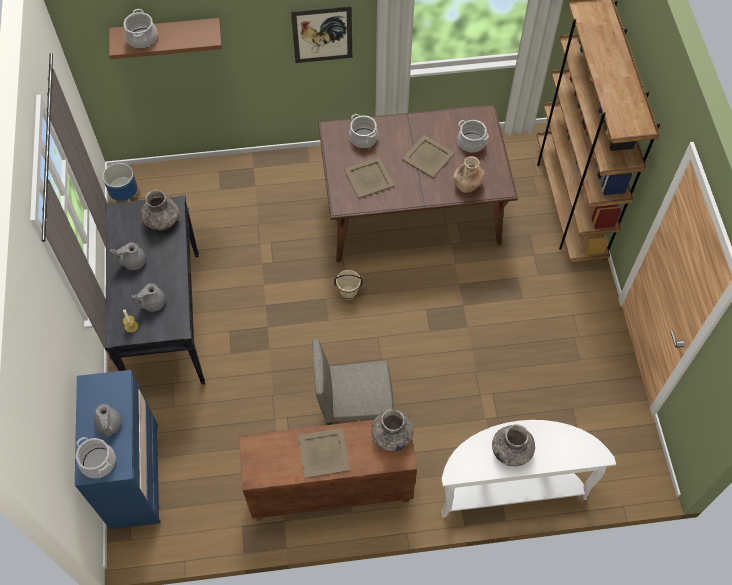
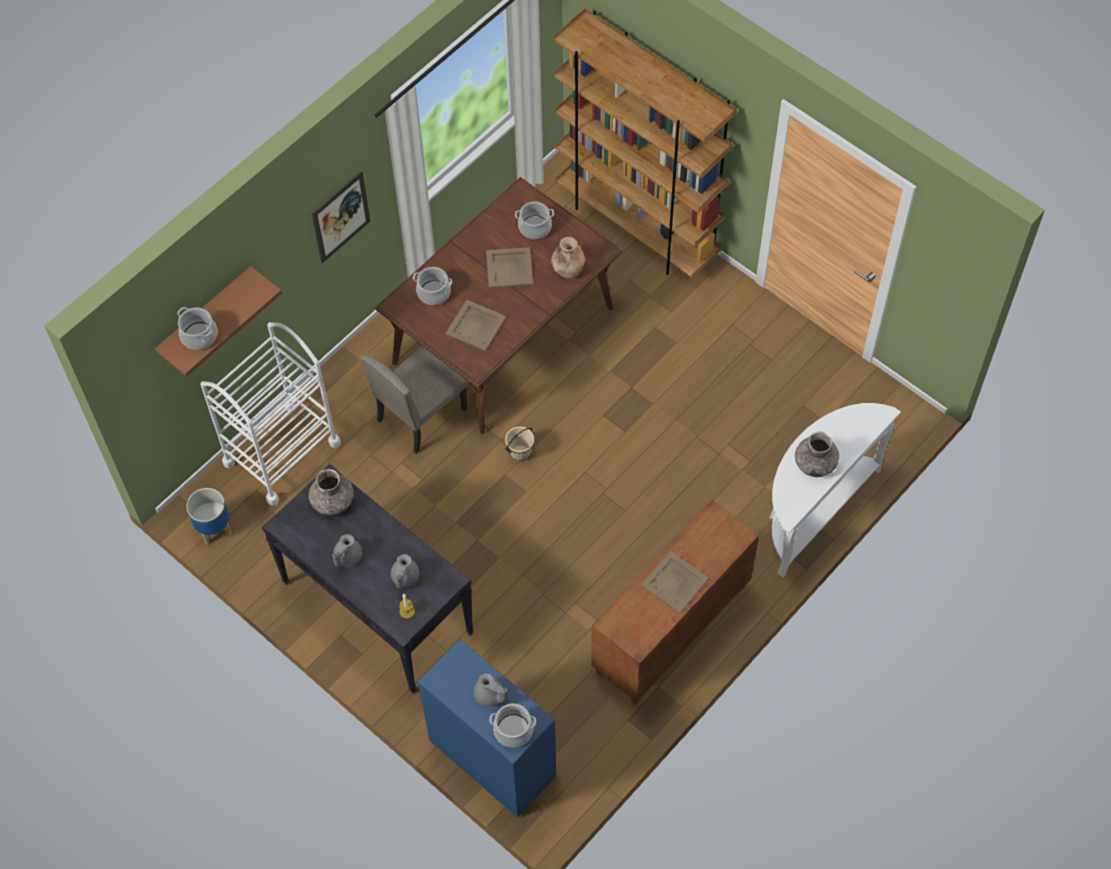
camera: 40 degrees left, 0 degrees up
beige chair [312,339,393,425] -> beige chair moved to [361,346,467,454]
grey vase [371,409,413,451] -> none
none -> white cart [200,322,341,506]

